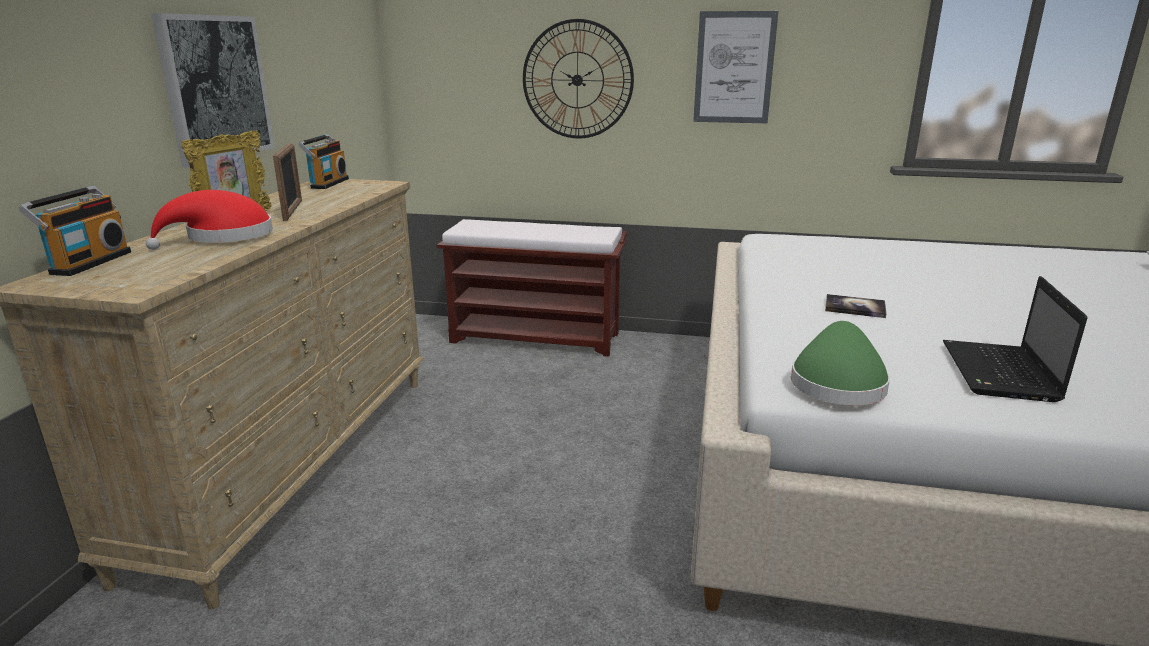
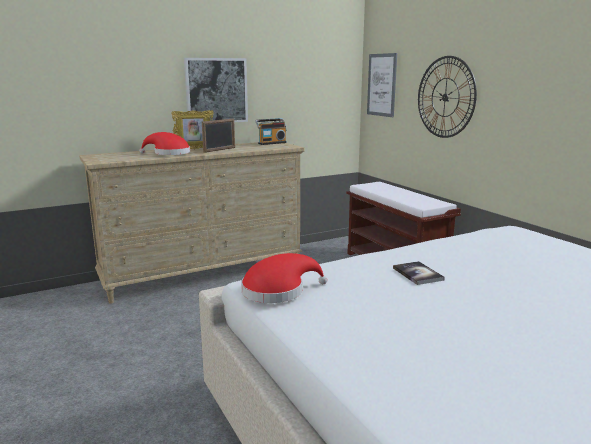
camera: 50 degrees right, 5 degrees down
radio [19,186,131,276] -> none
picture [693,11,779,123] -> picture moved to [367,53,397,117]
green hat [791,321,890,405] -> red hat [241,253,327,303]
laptop [943,276,1087,402] -> none

